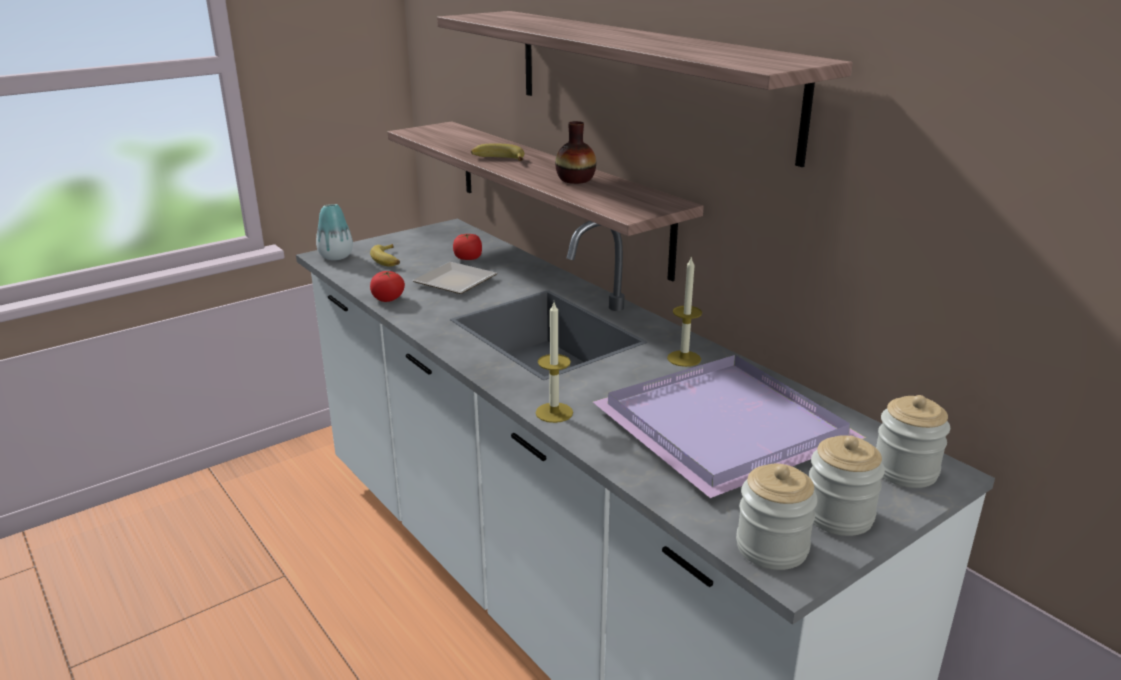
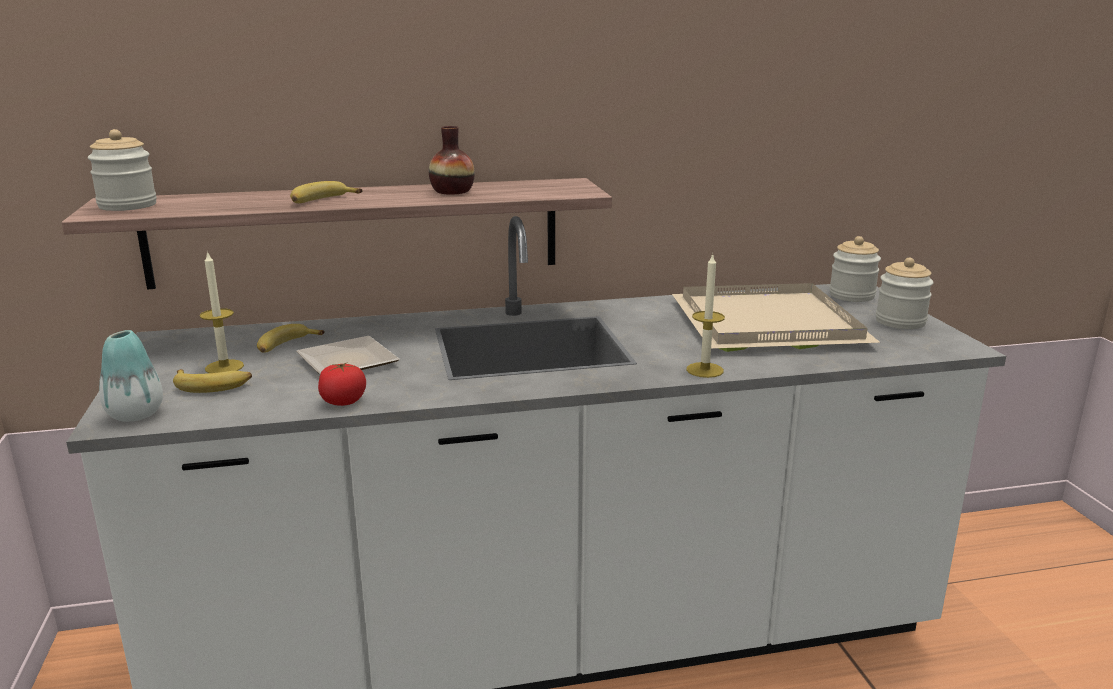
camera: 65 degrees left, 5 degrees down
shelf [437,11,853,167] -> none
tomato [453,234,482,260] -> banana [257,324,325,353]
purple tray [593,355,866,498] -> beige tray [672,283,881,352]
candle [667,256,702,367] -> candle moved to [200,251,244,373]
jar [736,464,818,570] -> jar moved to [88,129,157,211]

